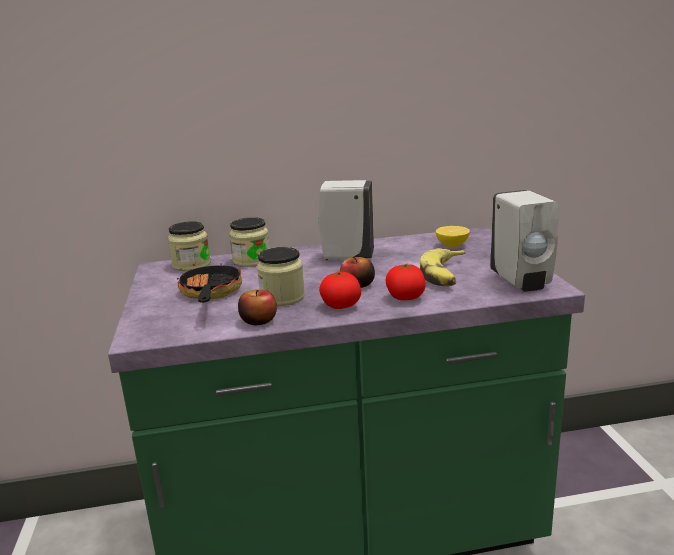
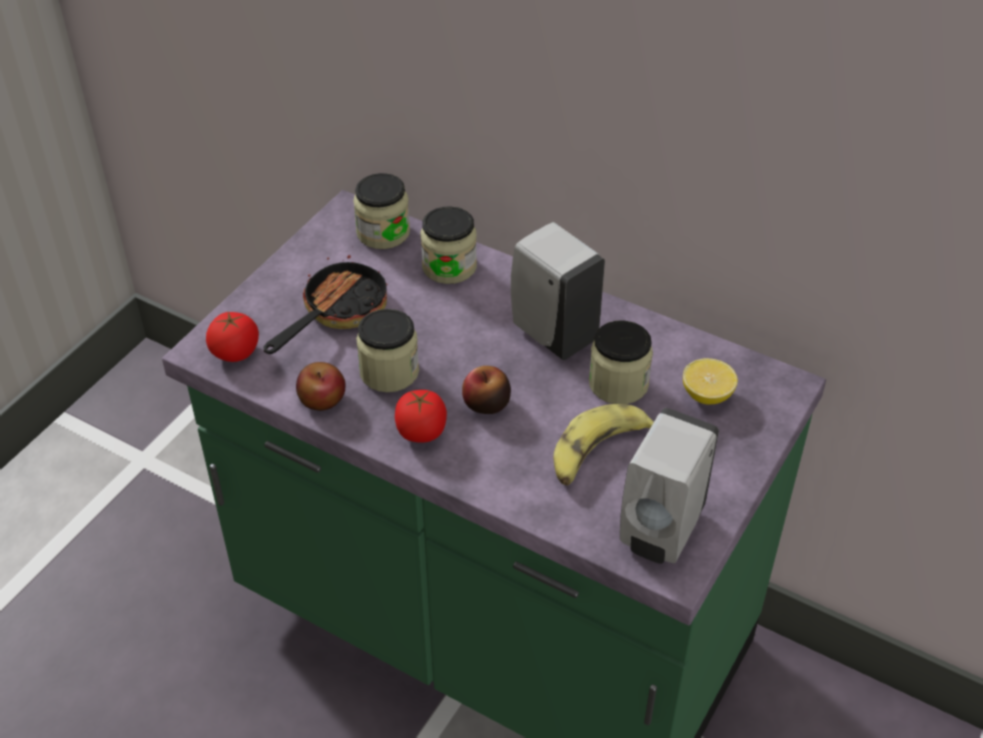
camera: 40 degrees right, 25 degrees up
tomato [385,263,426,300] -> tomato moved to [206,312,259,362]
none -> jar [589,321,653,404]

